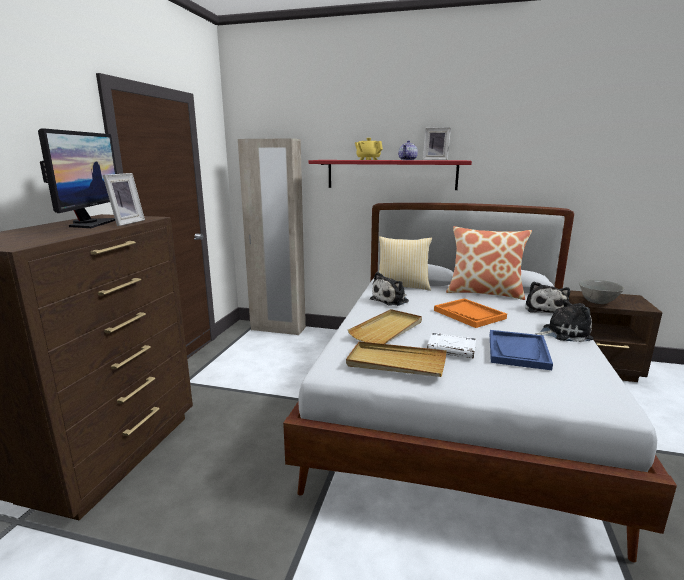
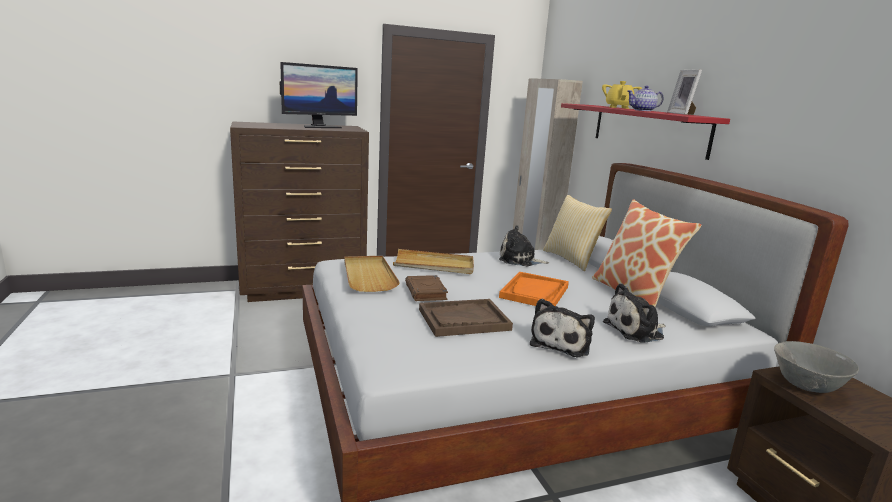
camera: 55 degrees right, 0 degrees up
picture frame [103,173,145,226] -> none
white book [427,333,476,358] -> brown book [405,275,448,301]
blue tray [490,330,553,370] -> brown tray [419,299,513,337]
plush toy [535,299,594,342] -> plush toy turned 60 degrees clockwise [530,299,595,357]

